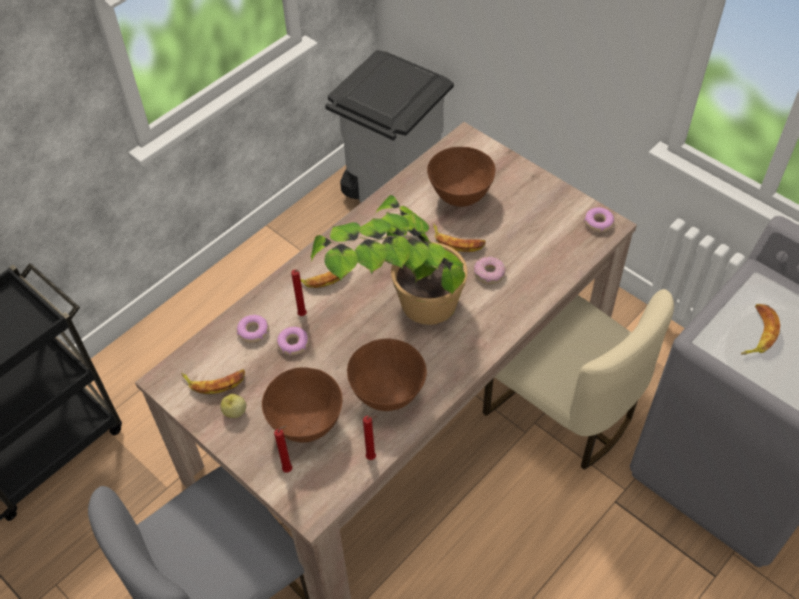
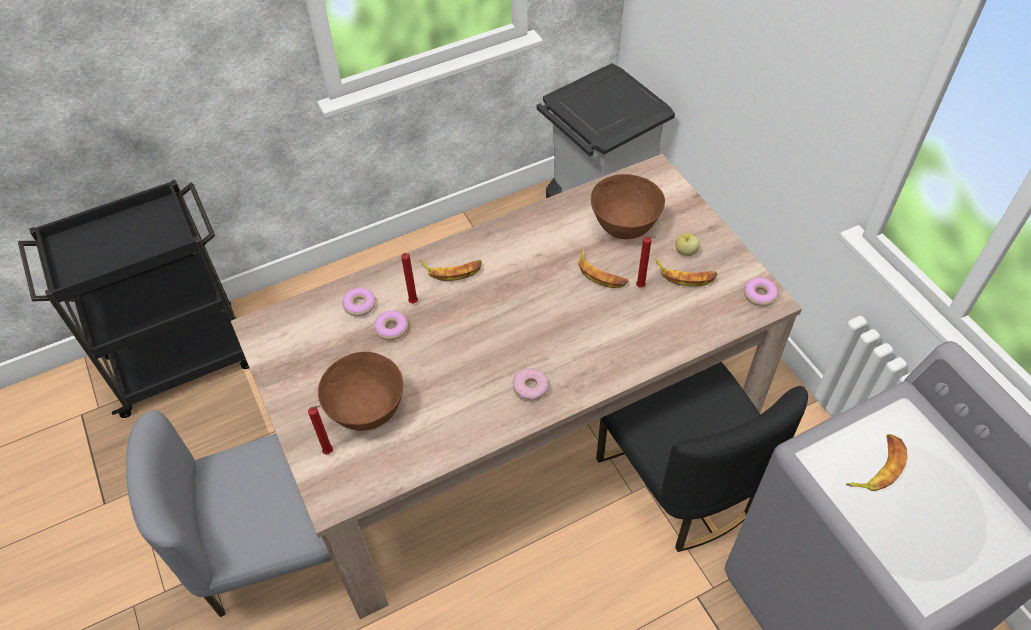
camera: 20 degrees right, 0 degrees up
banana [181,369,245,394] -> banana moved to [655,259,717,286]
apple [220,394,246,418] -> apple moved to [675,233,700,256]
potted plant [311,195,468,325] -> none
brown bowl [347,338,427,411] -> none
red candle [363,416,376,460] -> red candle moved to [636,236,656,288]
donut [474,256,506,284] -> donut moved to [513,368,548,402]
beige chair [483,289,674,470] -> black chair [596,362,808,552]

